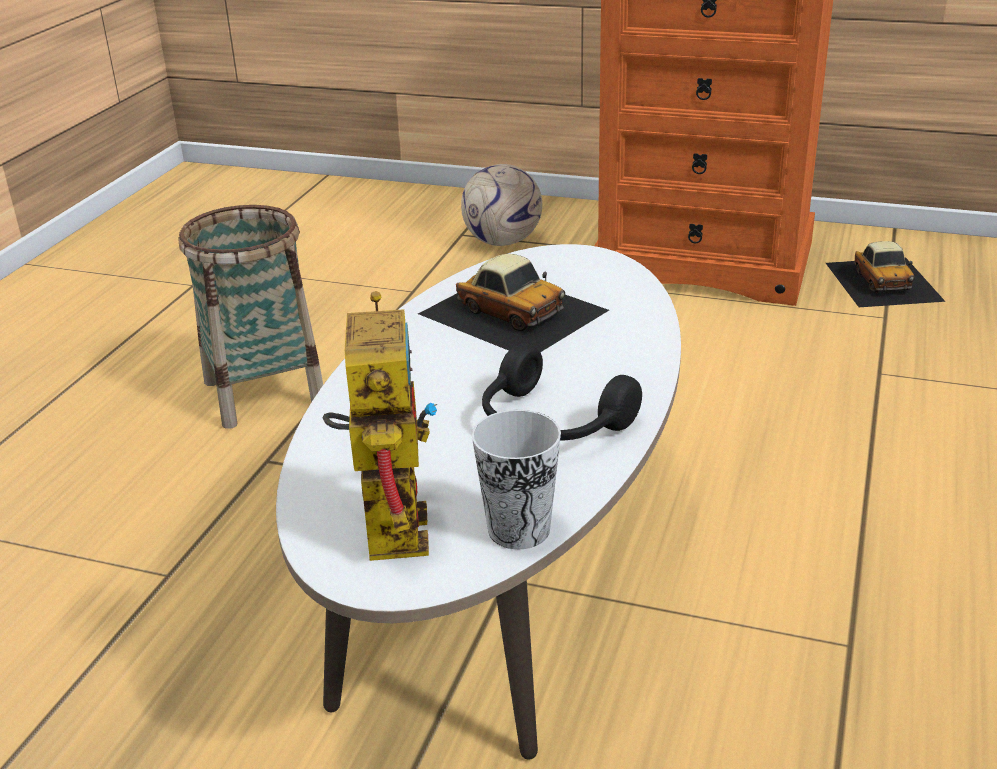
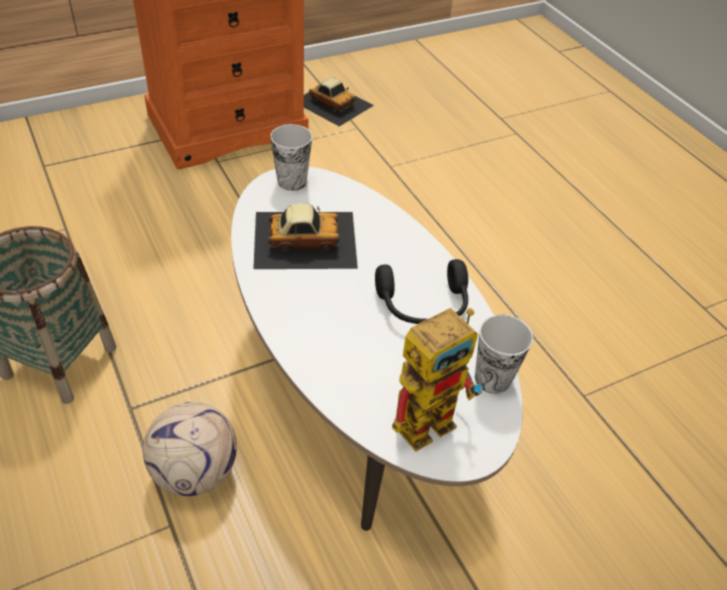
camera: 50 degrees left, 15 degrees up
toy robot [323,291,438,561] -> toy robot turned 105 degrees clockwise [392,308,482,451]
football [461,164,542,246] -> football moved to [143,402,237,496]
none -> cup [271,124,312,191]

